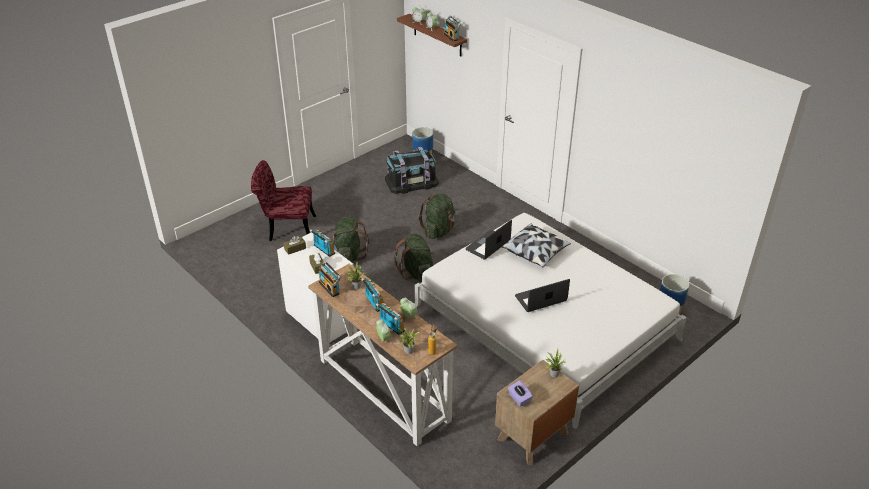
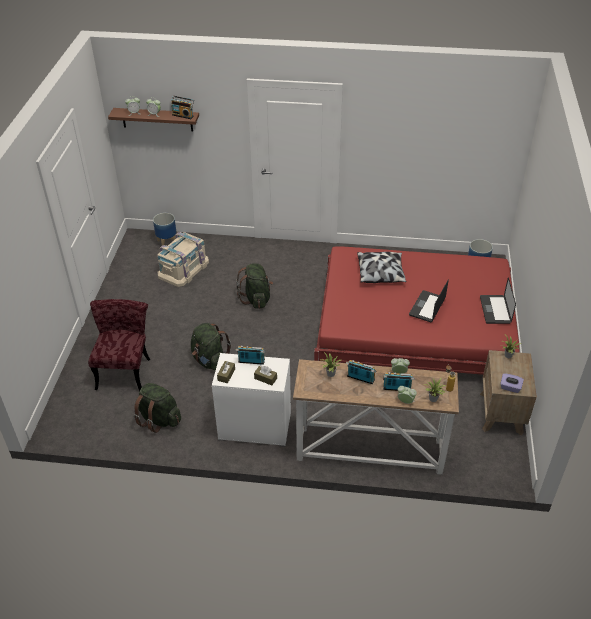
camera: 40 degrees left, 5 degrees up
red chair [251,160,316,241] -> red chair turned 135 degrees clockwise [88,299,150,392]
radio [319,261,341,297] -> none
black storage box [385,147,439,194] -> beige storage box [157,232,209,287]
green backpack [394,234,434,282] -> green backpack moved to [134,383,181,433]
white bed [414,213,687,429] -> red bed [314,246,519,375]
laptop [466,219,512,260] -> laptop moved to [480,277,516,324]

